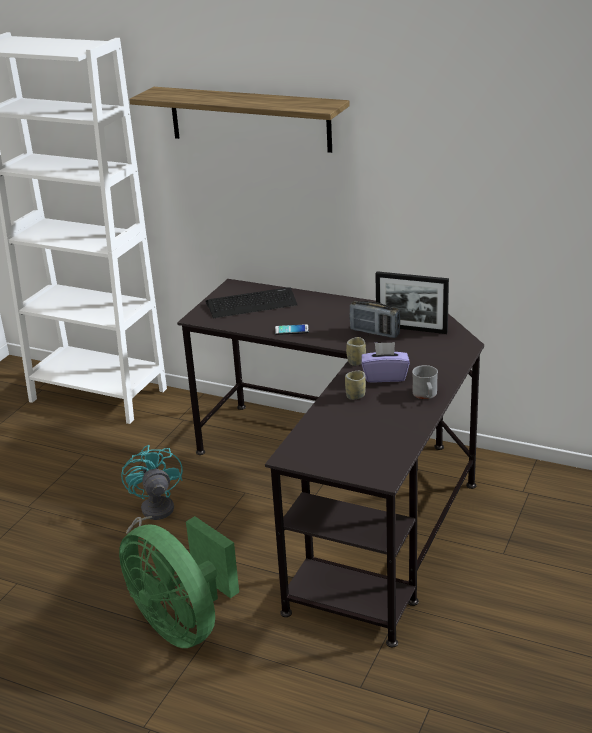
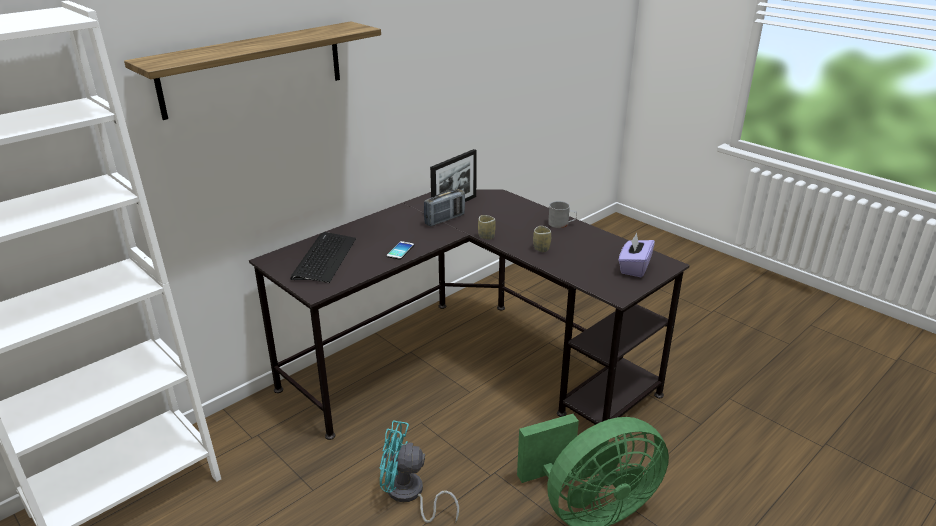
camera: 70 degrees left, 0 degrees up
purple tissue box [361,342,410,383] -> purple tissue box moved to [618,233,655,277]

